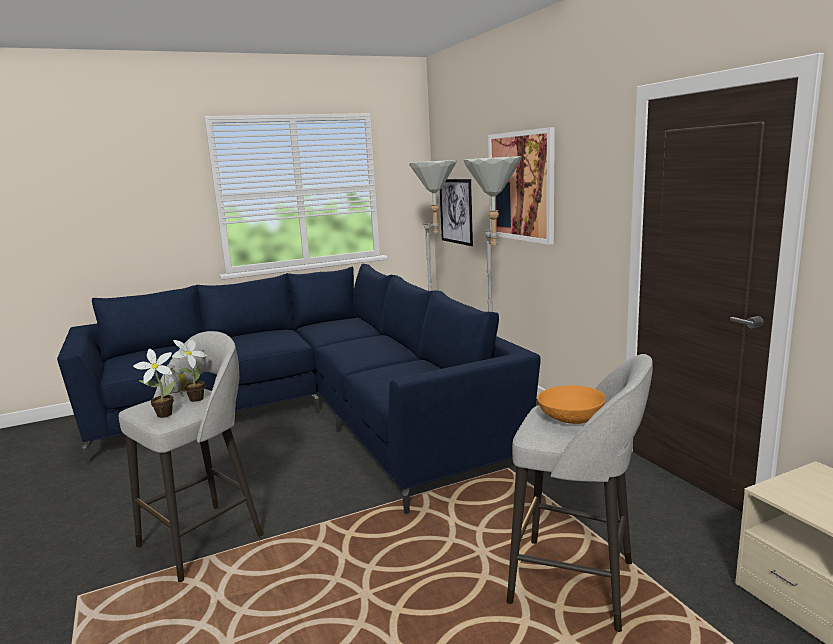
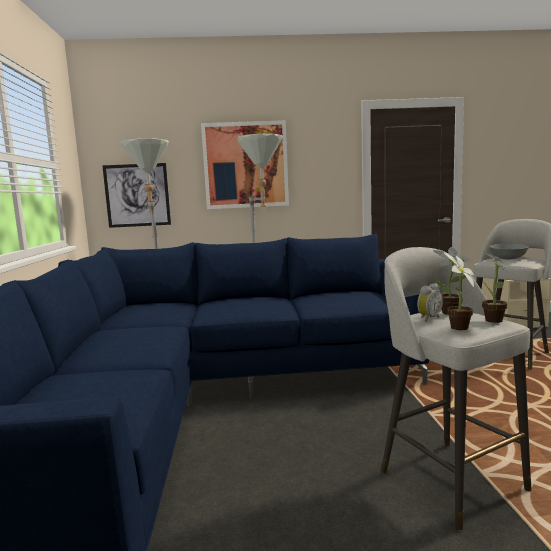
camera: 70 degrees left, 5 degrees down
orange bowl [537,385,606,424] -> grey bowl [489,244,529,259]
none -> potted plant [444,253,476,330]

